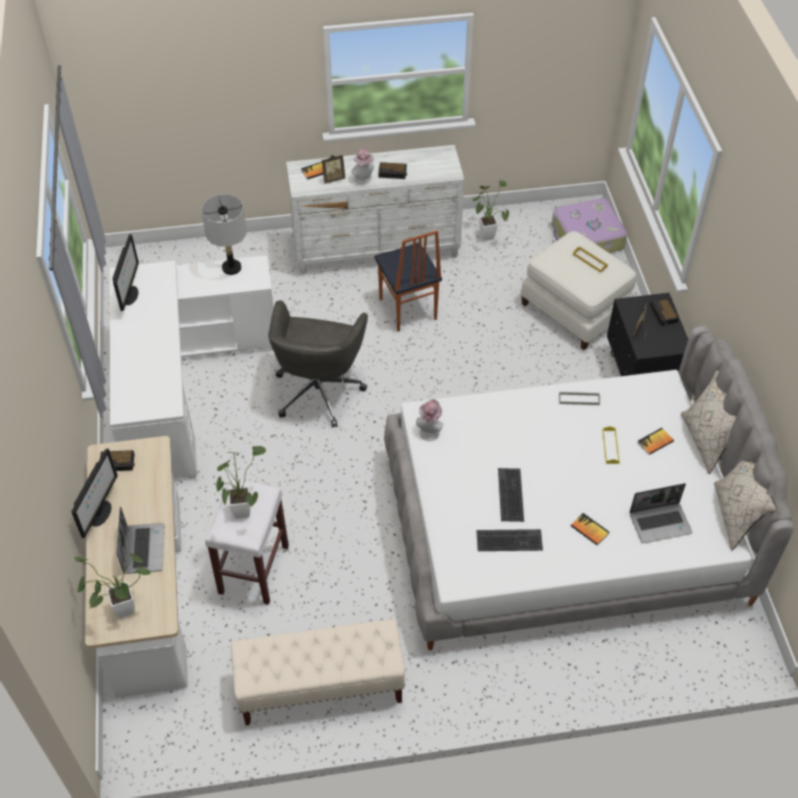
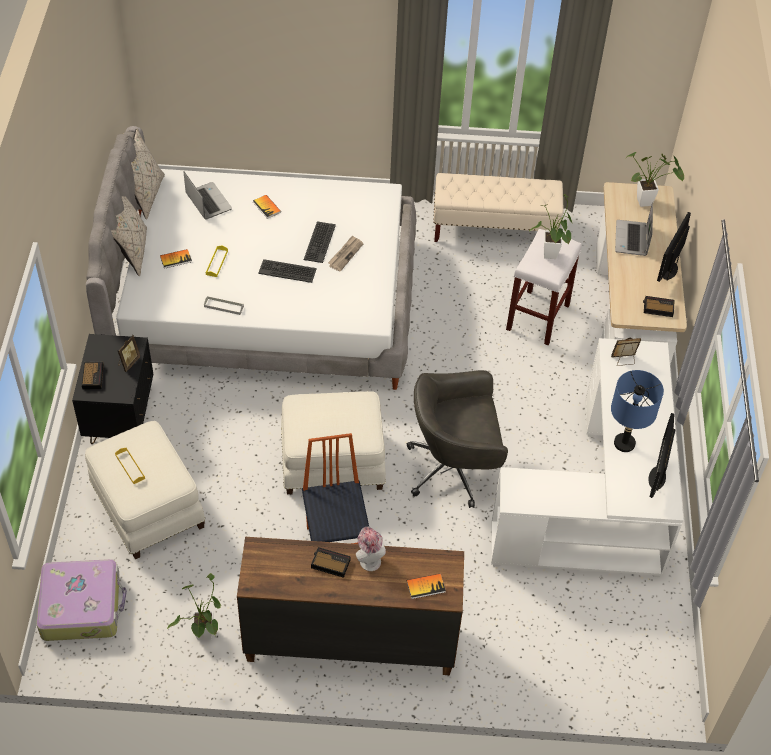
camera: 170 degrees left, 0 degrees up
grey table lamp [201,194,247,275] -> none
grey office chair [268,300,368,427] -> grey office chair turned 120 degrees counterclockwise [407,370,508,508]
white dresser [286,145,464,274] -> brown dresser [237,537,464,675]
picture frame [322,154,345,184] -> picture frame moved to [611,337,641,366]
hat [416,399,443,441] -> none
keyboard [476,529,543,551] -> keyboard moved to [258,259,317,283]
laptop [629,483,692,543] -> laptop turned 60 degrees clockwise [183,171,232,219]
none -> white ottoman [281,391,386,494]
none -> newspaper [328,235,363,272]
none -> blue table lamp [611,370,664,452]

